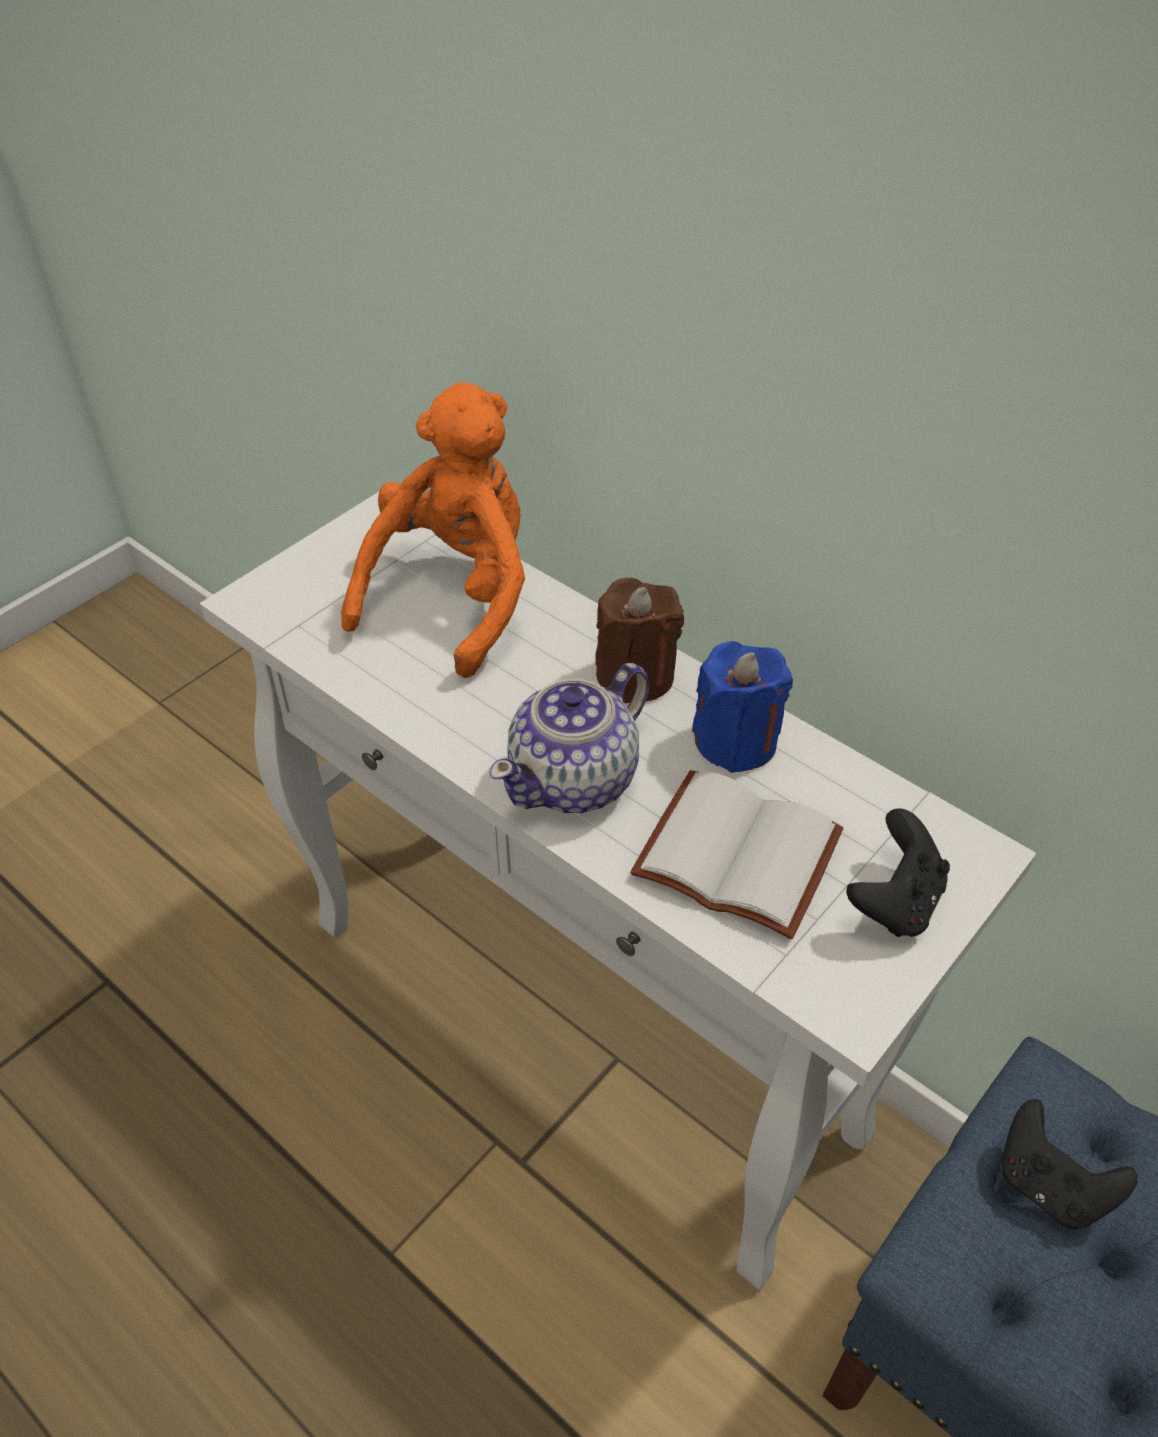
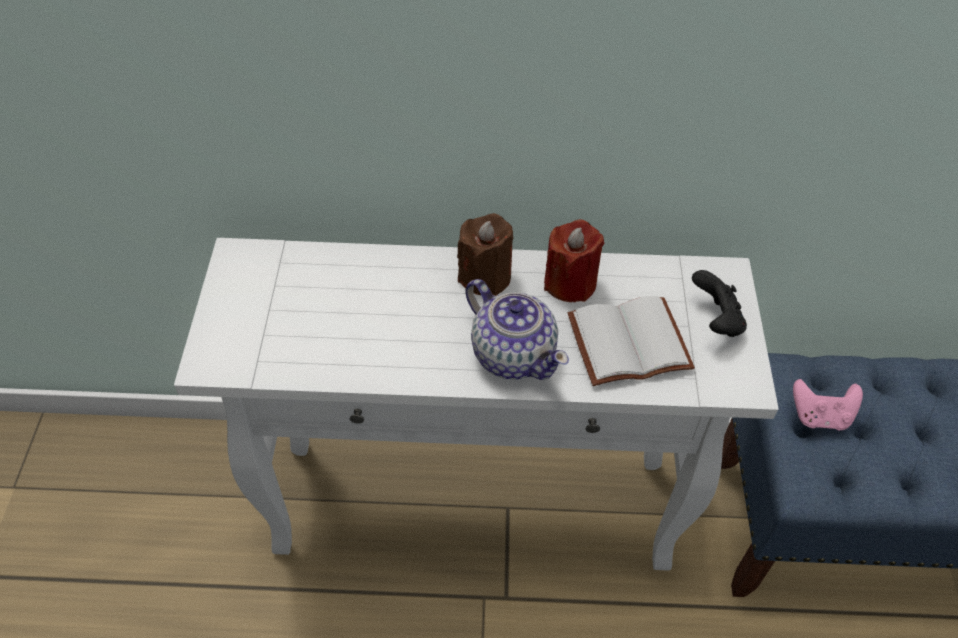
camera: 40 degrees left, 5 degrees up
orange plush toy [341,382,525,678] -> none
teapot [489,663,649,813] -> teapot turned 45 degrees counterclockwise [466,279,569,380]
blue candle [692,641,793,773] -> red candle [544,219,604,302]
black game controller [1002,1099,1138,1229] -> pink game controller [793,379,863,430]

